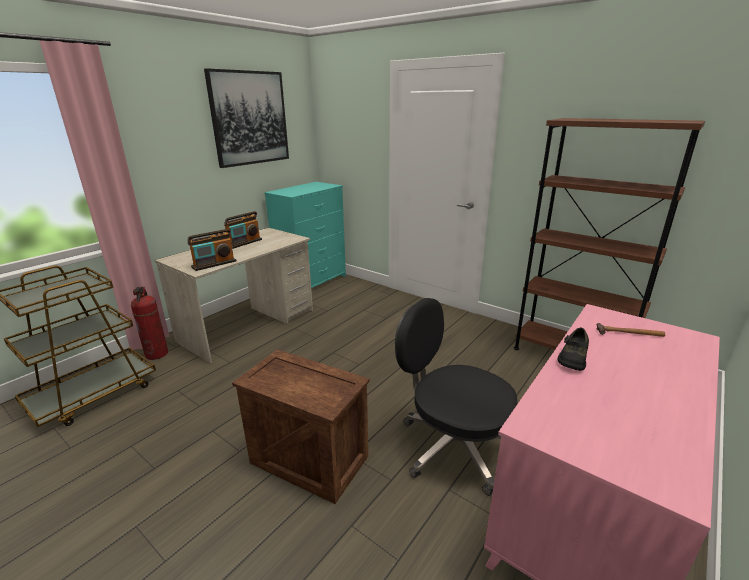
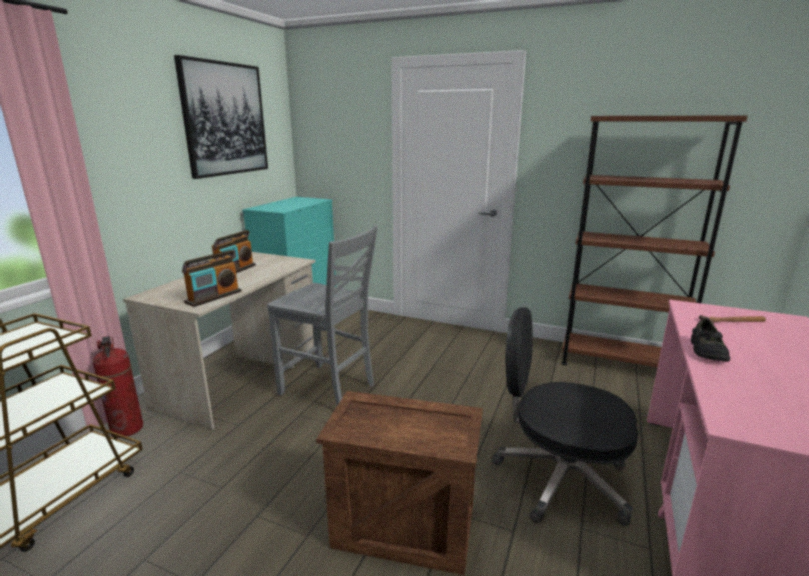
camera: 15 degrees left, 5 degrees down
none -> grey chair [267,226,378,406]

